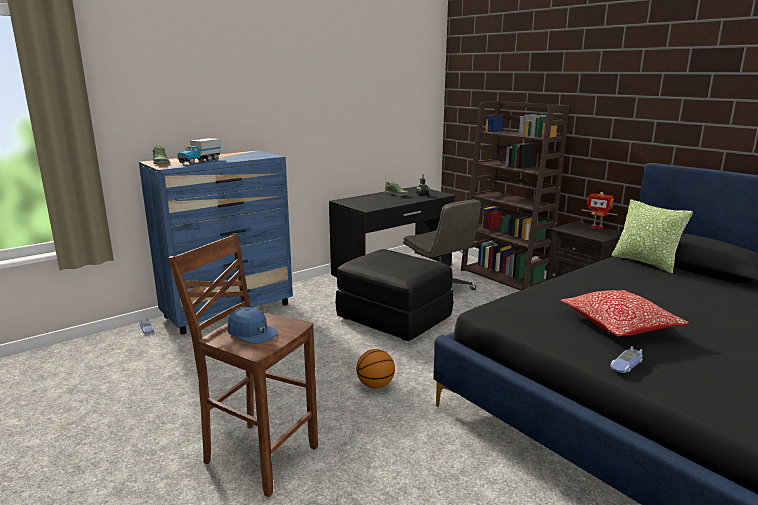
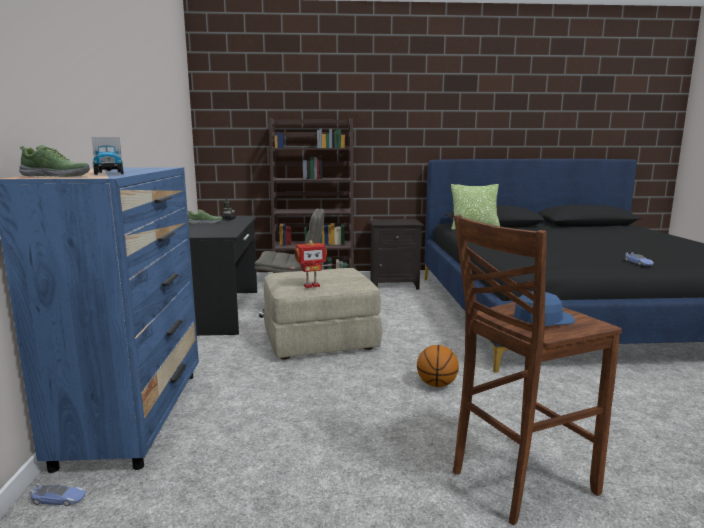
camera: 55 degrees left, 5 degrees down
black ottoman [335,249,454,341] -> beige ottoman [264,268,382,359]
pillow [560,290,689,337] -> none
toy robot [581,192,618,229] -> toy robot moved to [289,240,332,288]

